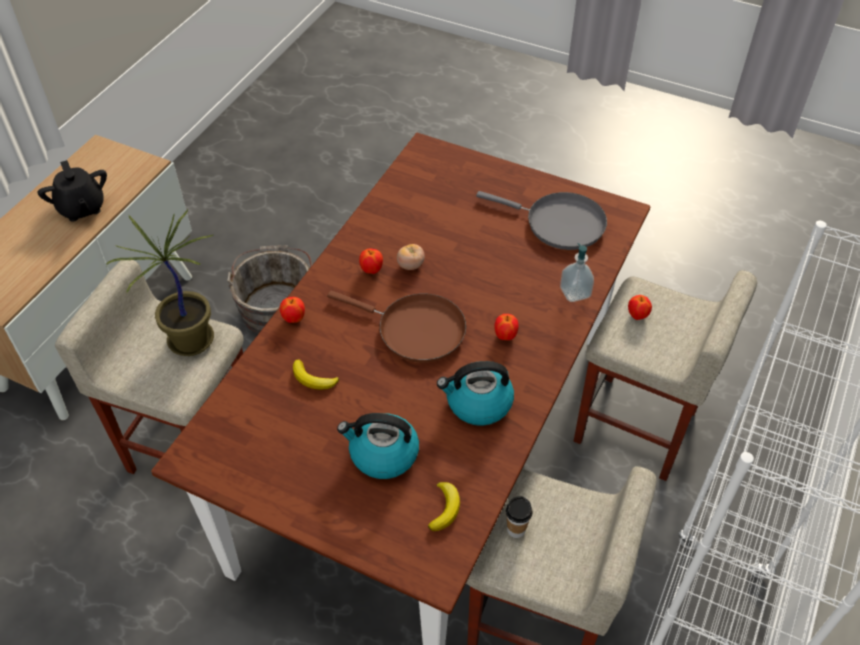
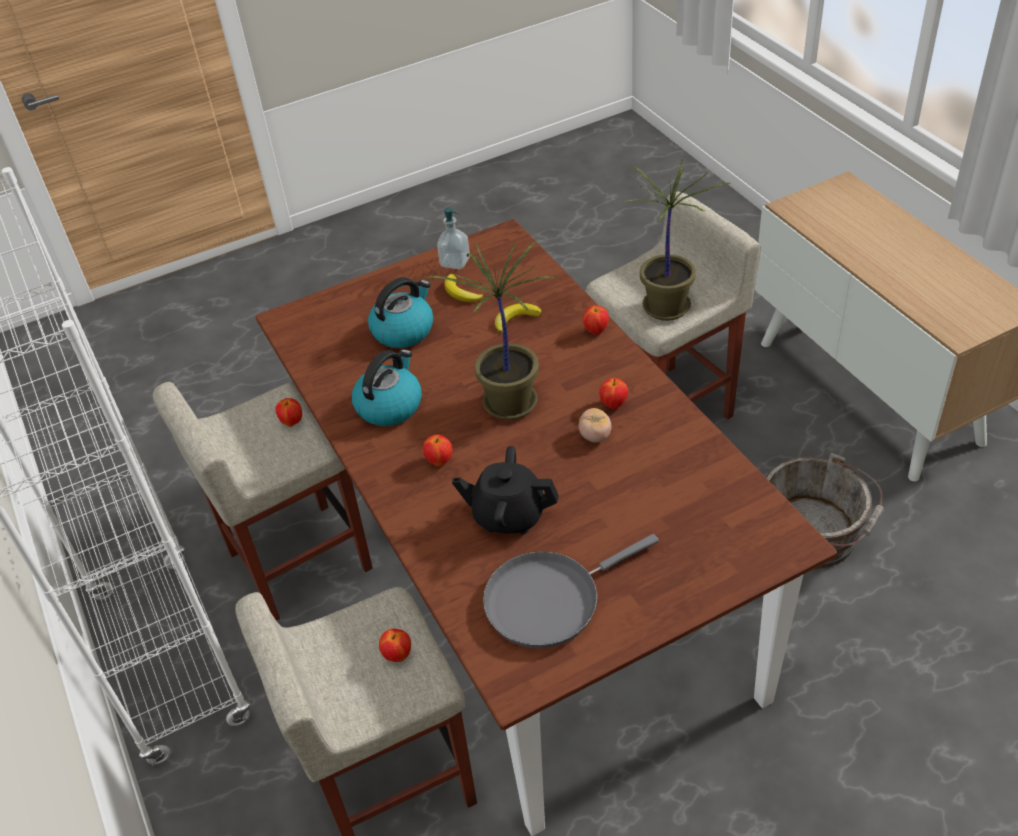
camera: 130 degrees right, 5 degrees down
black teapot [38,160,107,222] -> black teapot moved to [452,446,559,534]
brown frying pan [327,291,466,363] -> potted plant [426,240,557,420]
banana [428,482,460,531] -> banana moved to [444,274,484,302]
cup [506,496,532,538] -> apple [275,398,302,427]
soap dispenser [560,243,594,302] -> soap dispenser moved to [437,207,470,269]

